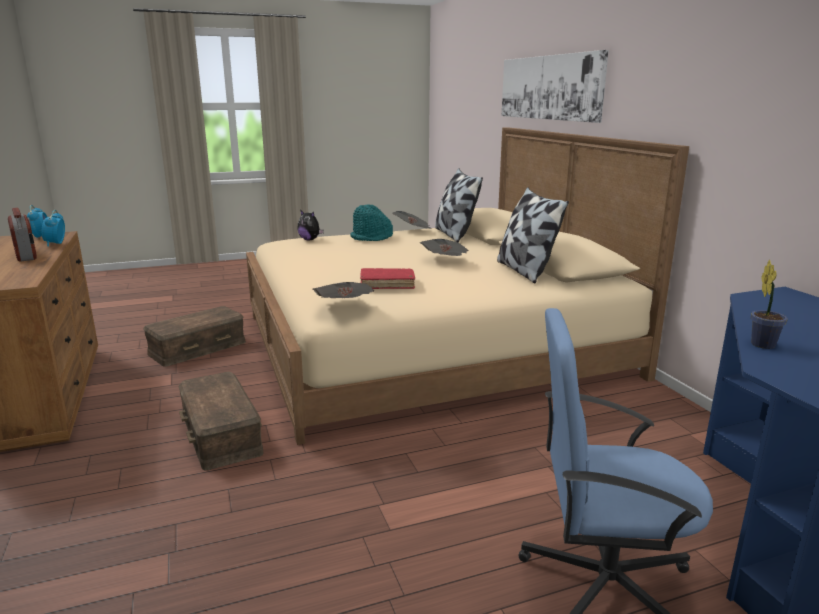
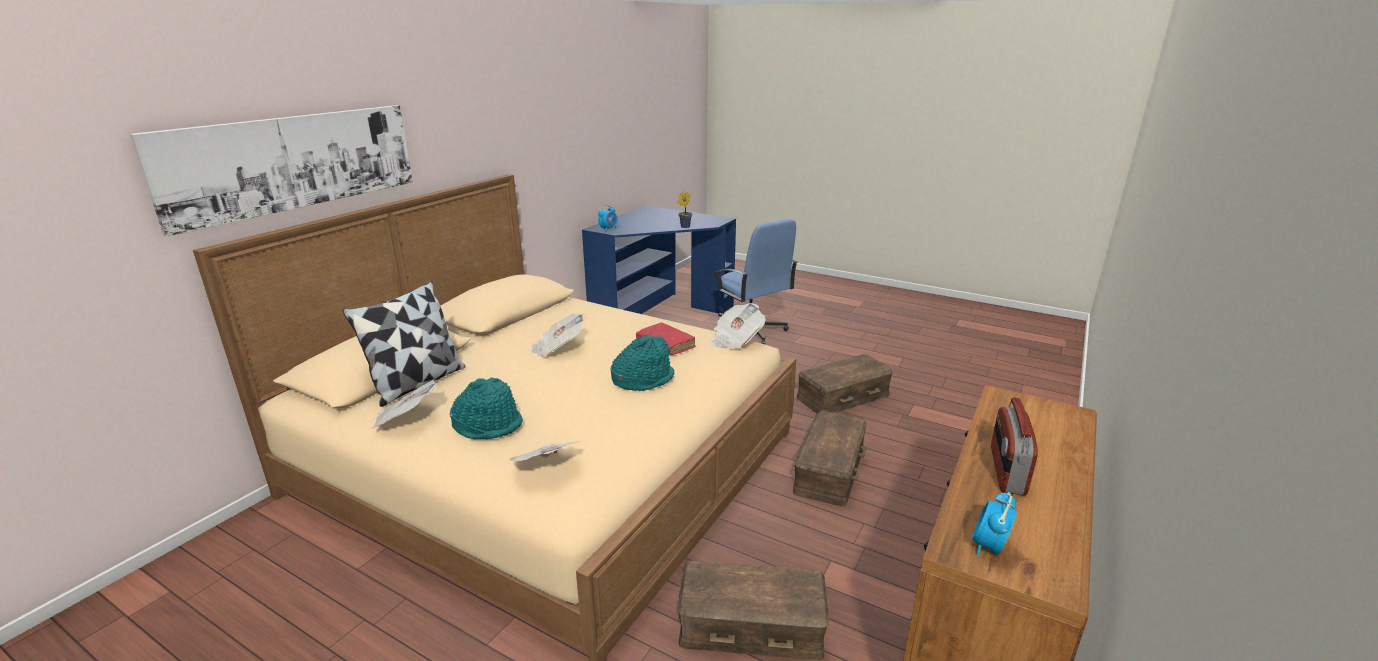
camera: 130 degrees left, 5 degrees up
alarm clock [42,210,65,247] -> alarm clock moved to [598,205,618,232]
plush toy [297,211,324,240] -> newspaper [509,441,580,461]
pillow [497,187,569,283] -> none
none -> turquoise hat [611,334,674,391]
none -> brown storage box [797,354,893,413]

